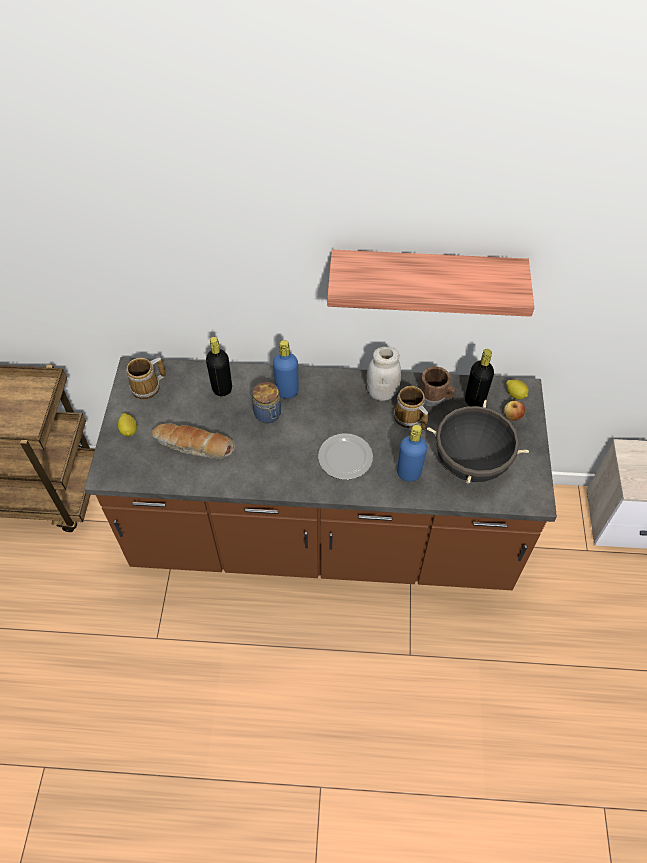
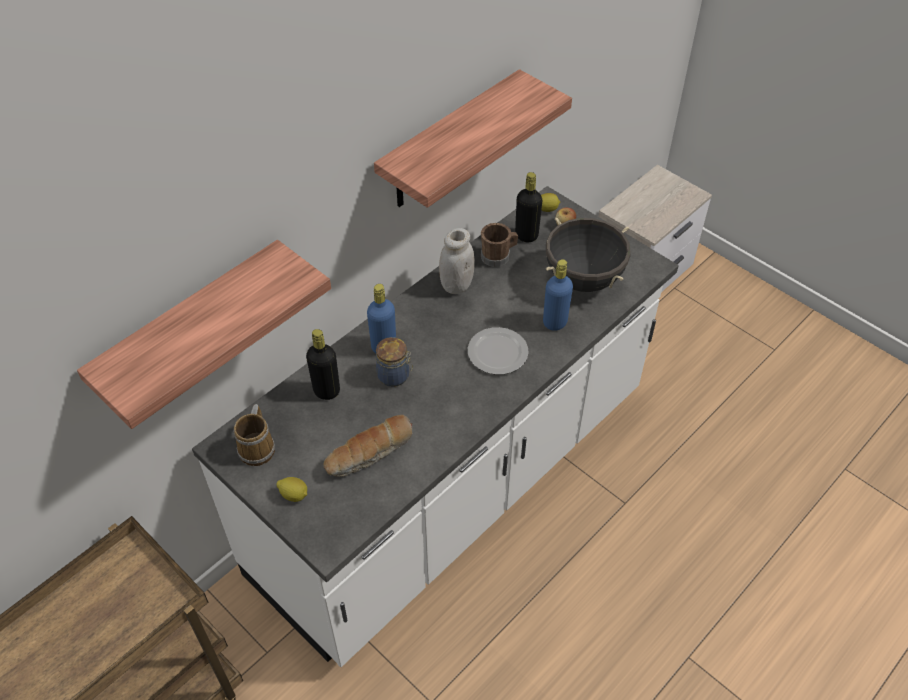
camera: 50 degrees left, 5 degrees down
brown counter [84,357,557,590] -> white counter [192,186,679,667]
mug [394,386,428,431] -> none
none -> shelf [77,240,331,429]

